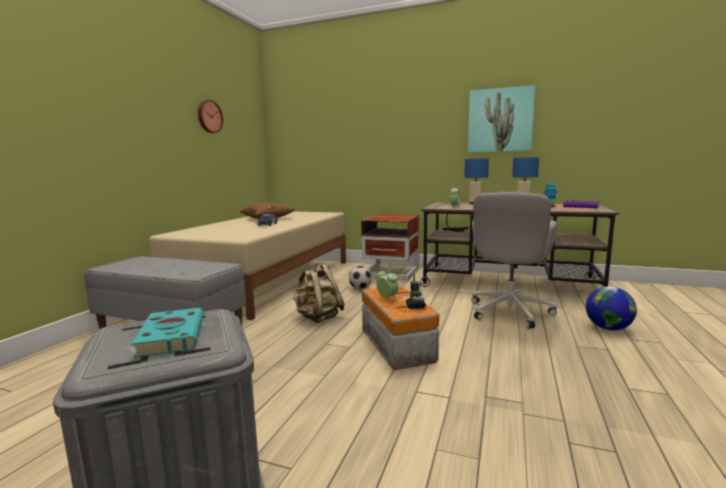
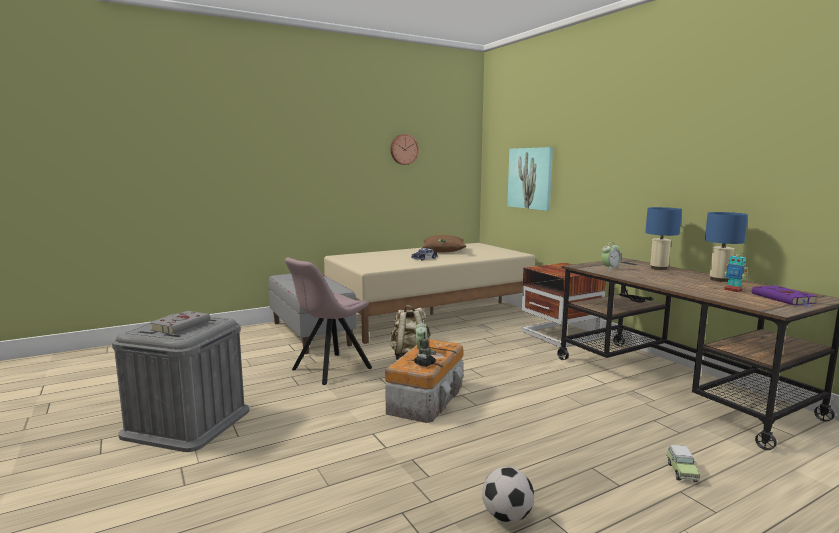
camera: 40 degrees right, 0 degrees up
turquoise book [132,308,204,358] -> grey book [151,311,210,334]
football [349,266,372,289] -> football moved to [482,467,534,523]
picture [468,85,535,152] -> picture moved to [507,147,553,211]
grey office chair [471,192,557,329] -> none
globe [586,286,637,330] -> toy car [666,445,700,482]
none -> pink chair [285,257,372,385]

